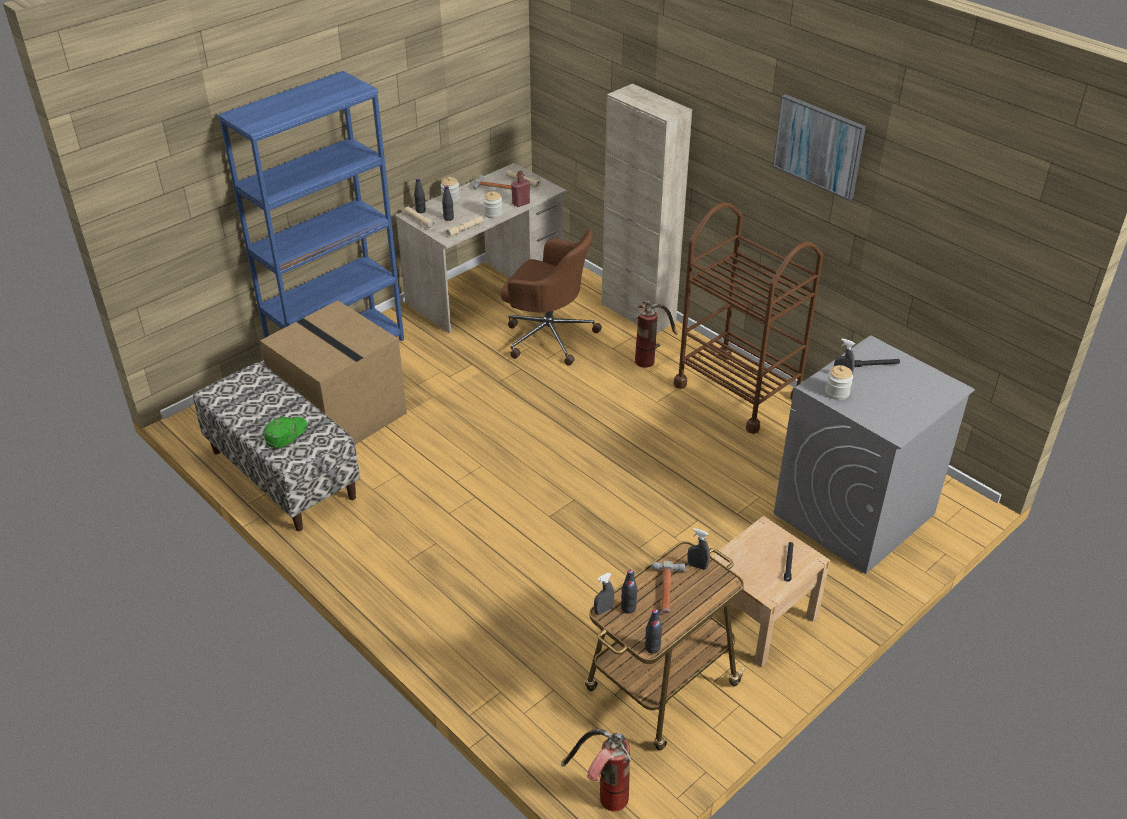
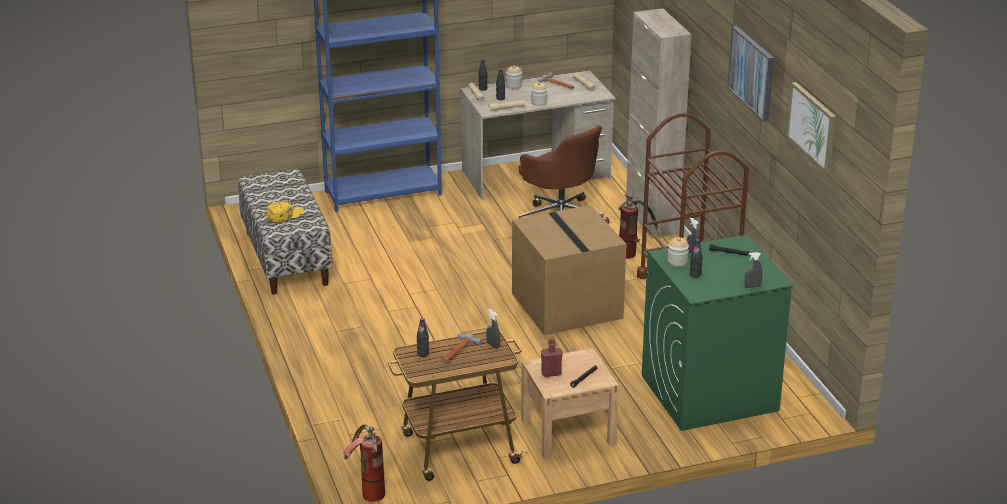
camera: 25 degrees right, 10 degrees down
cardboard box [260,300,407,445] -> cardboard box moved to [512,205,626,335]
green cap [264,417,308,448] -> yellow cap [266,201,304,222]
red bottle [511,171,530,207] -> red bottle moved to [541,338,563,377]
grey spray bottle [594,573,614,615] -> grey spray bottle moved to [745,252,762,288]
black bottle [645,609,662,654] -> black bottle moved to [690,239,702,278]
grey washing machine [774,335,975,574] -> green washing machine [642,235,794,431]
none -> picture [787,82,836,173]

